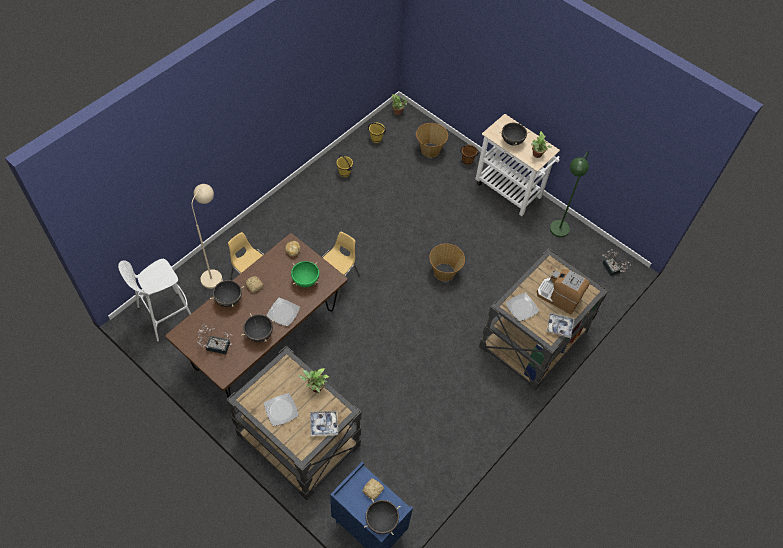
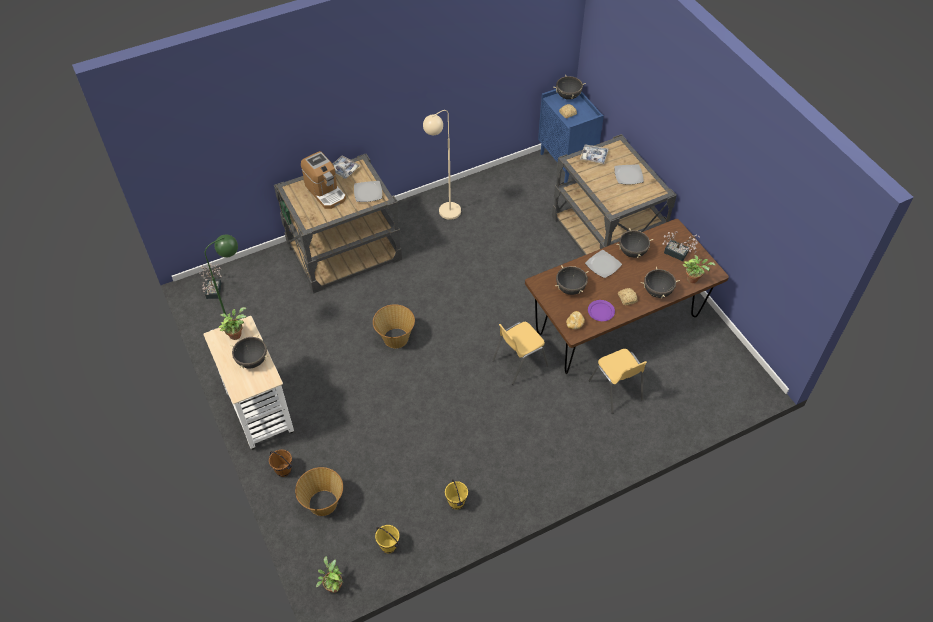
camera: 155 degrees left, 5 degrees down
white stool [118,259,191,342] -> none
beige floor lamp [191,184,222,289] -> beige floor lamp moved to [423,110,461,220]
green cooking pot [291,261,319,287] -> black cooking pot [555,265,589,295]
potted plant [298,368,329,393] -> potted plant moved to [683,255,716,283]
none -> purple plate [588,300,615,321]

